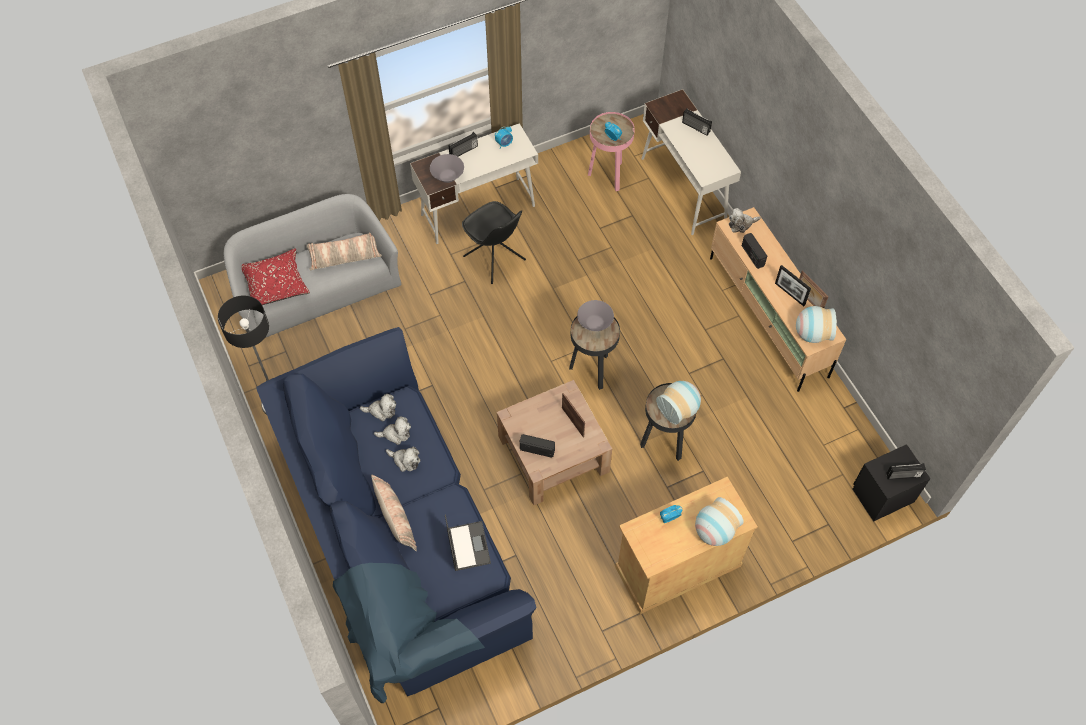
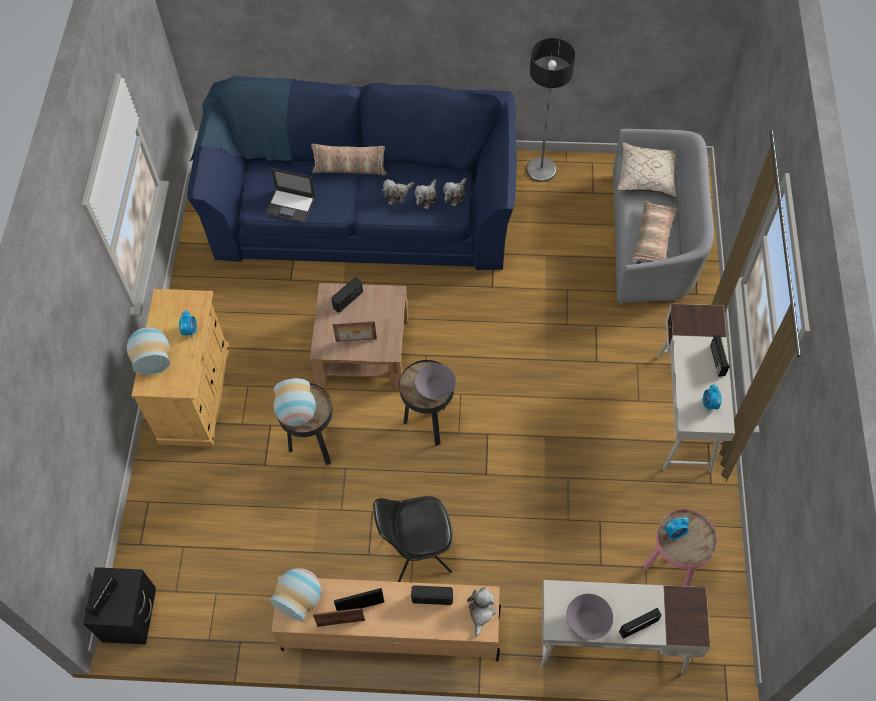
camera: 120 degrees right, 0 degrees up
red pillow [242,248,310,305] -> beige pillow [617,142,678,197]
grey bowl [430,154,464,183] -> grey bowl moved to [566,594,613,640]
black chair [462,201,526,284] -> black chair moved to [373,496,453,582]

